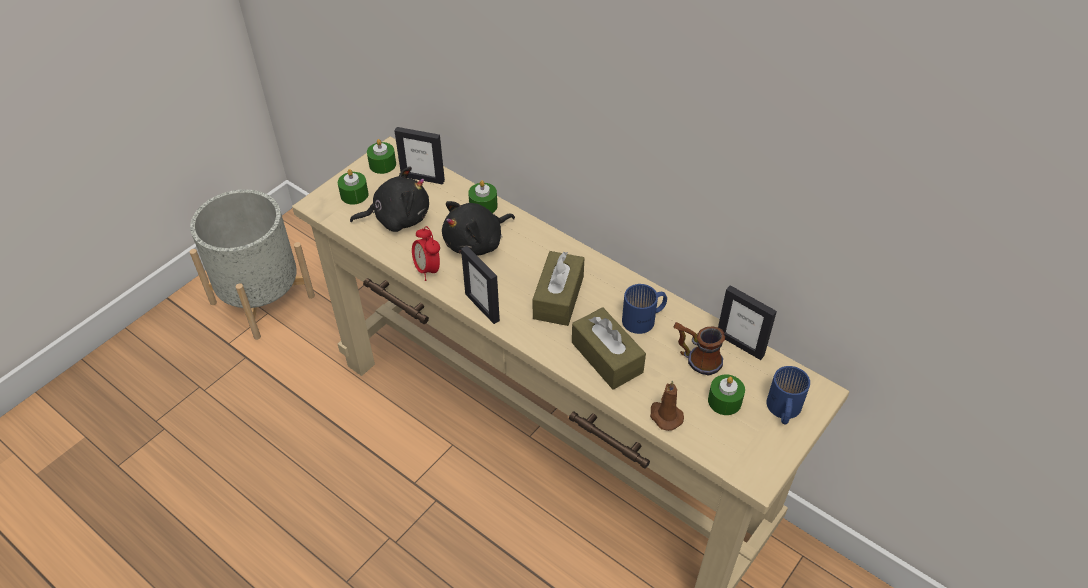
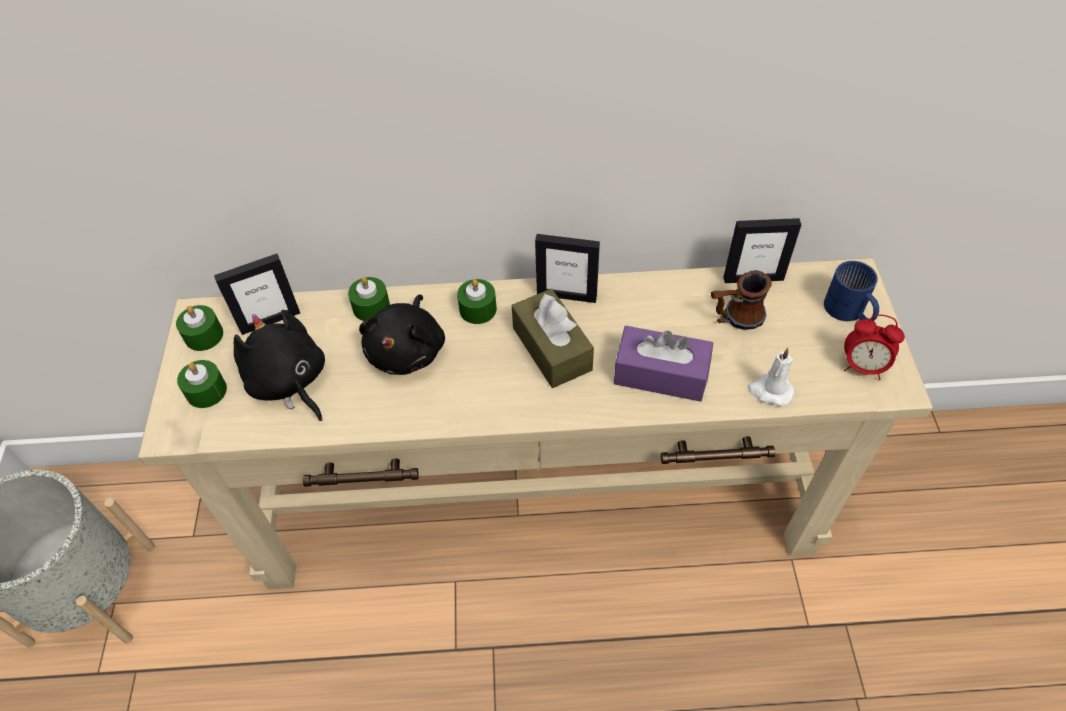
camera: 40 degrees left, 5 degrees up
black plush toy [350,166,429,232] -> black plush toy turned 75 degrees counterclockwise [234,310,325,421]
alarm clock [412,226,440,281] -> alarm clock moved to [844,314,905,380]
picture frame [461,246,500,324] -> picture frame moved to [535,234,600,303]
brown tissue box [572,307,646,390] -> purple tissue box [614,326,713,402]
blue mug [622,284,667,334] -> none
brown candle [650,381,684,431] -> white candle [748,348,794,406]
green candle [708,375,745,415] -> green candle moved to [457,279,497,324]

